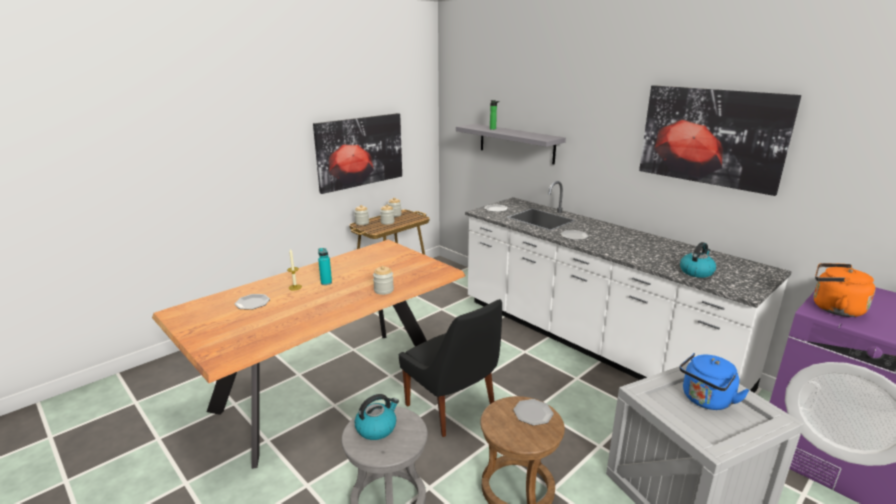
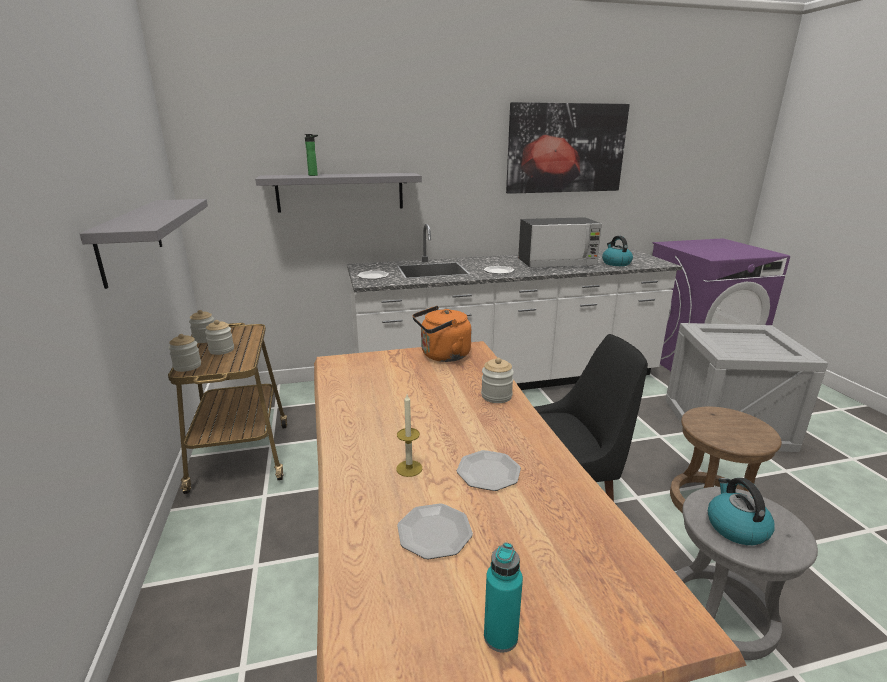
camera: 60 degrees left, 0 degrees up
picture [313,113,402,194] -> grey shelf [80,199,208,289]
turquoise bottle [318,248,332,285] -> turquoise bottle moved to [484,543,523,653]
plate [513,399,554,426] -> plate moved to [457,450,521,491]
blue kettle [679,353,750,410] -> none
orange kettle [813,263,876,317] -> orange kettle moved to [413,306,471,362]
none -> microwave [518,217,602,267]

